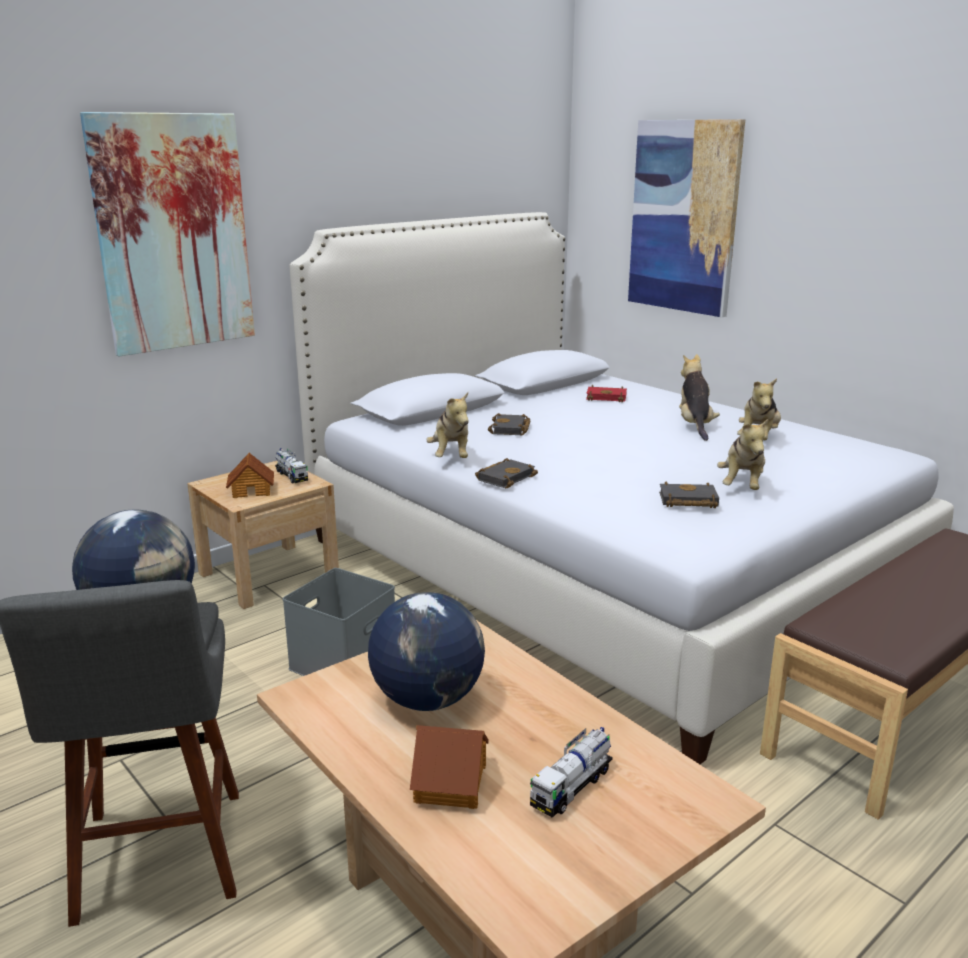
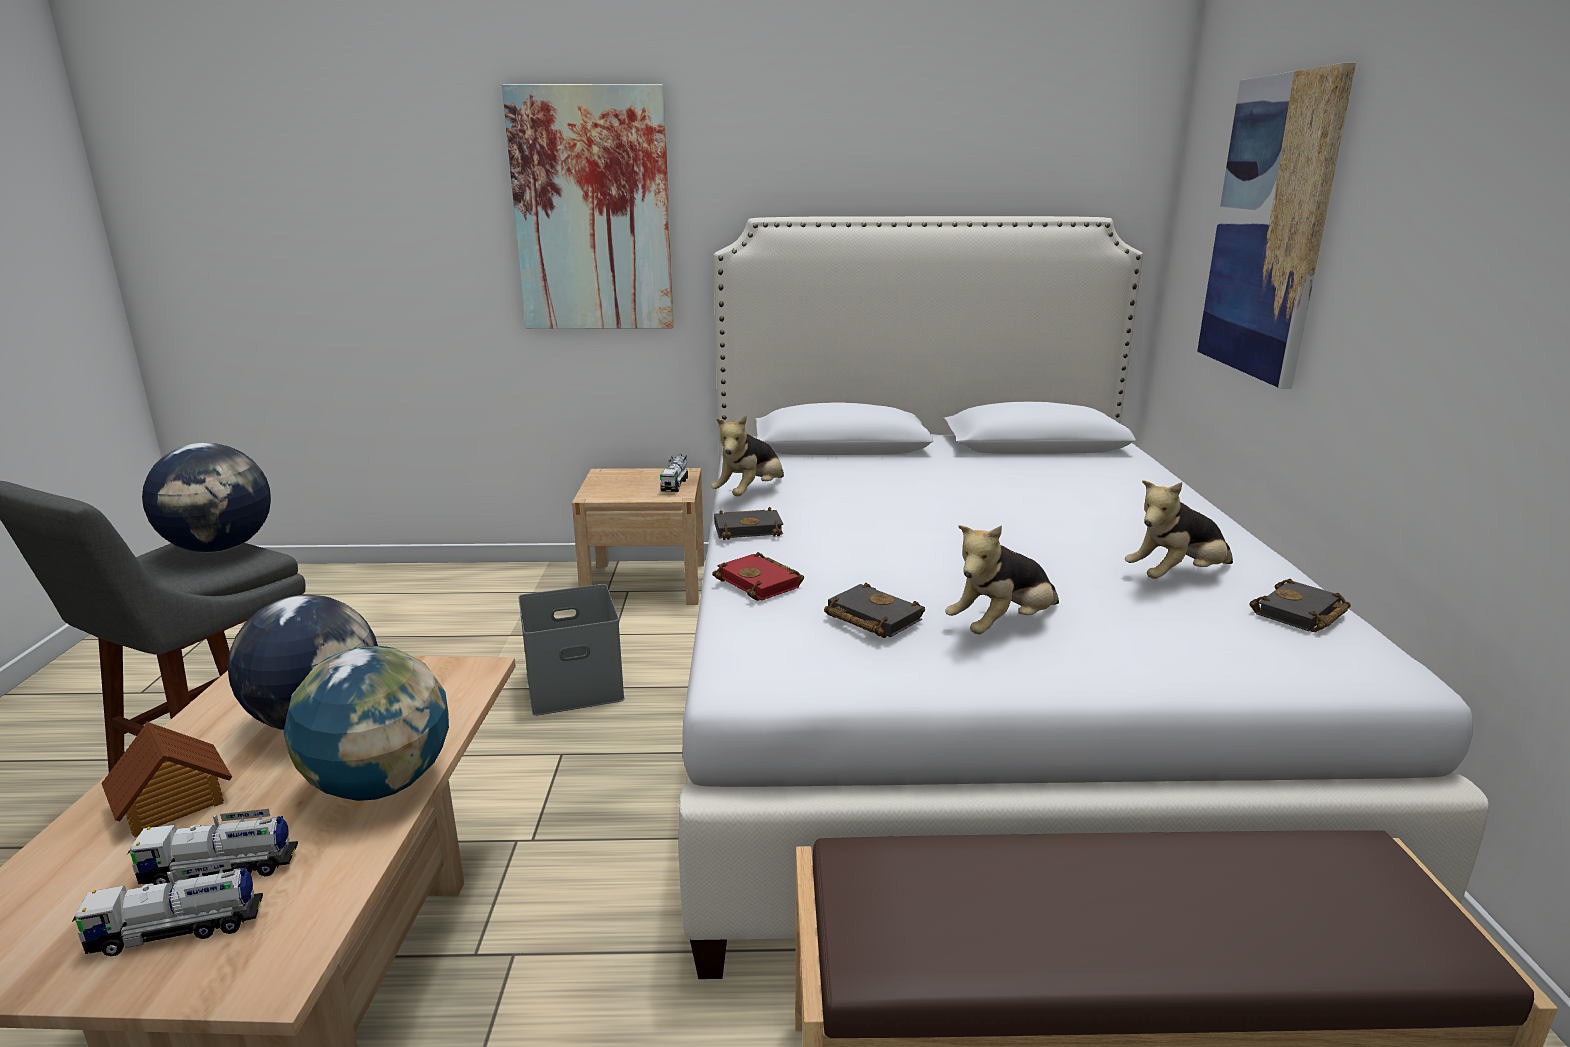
camera: 40 degrees right, 0 degrees up
toy house [226,453,274,498] -> none
black book [488,413,530,435] -> black book moved to [1249,579,1351,632]
red book [586,385,627,402] -> red book moved to [712,552,804,601]
plush toy [679,354,720,441] -> none
none -> toy truck [71,860,263,956]
none -> globe [283,646,449,801]

